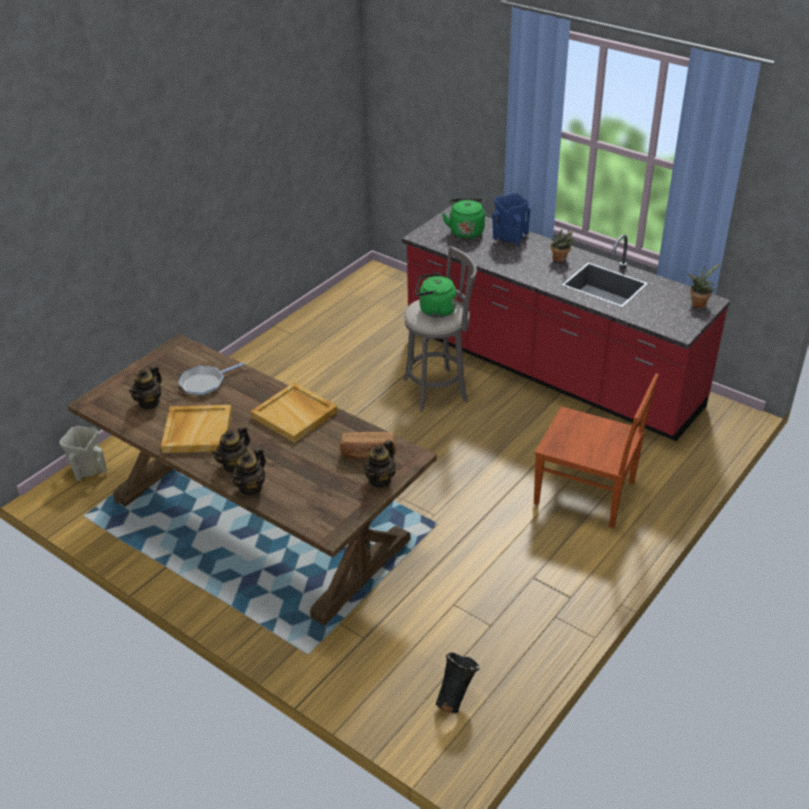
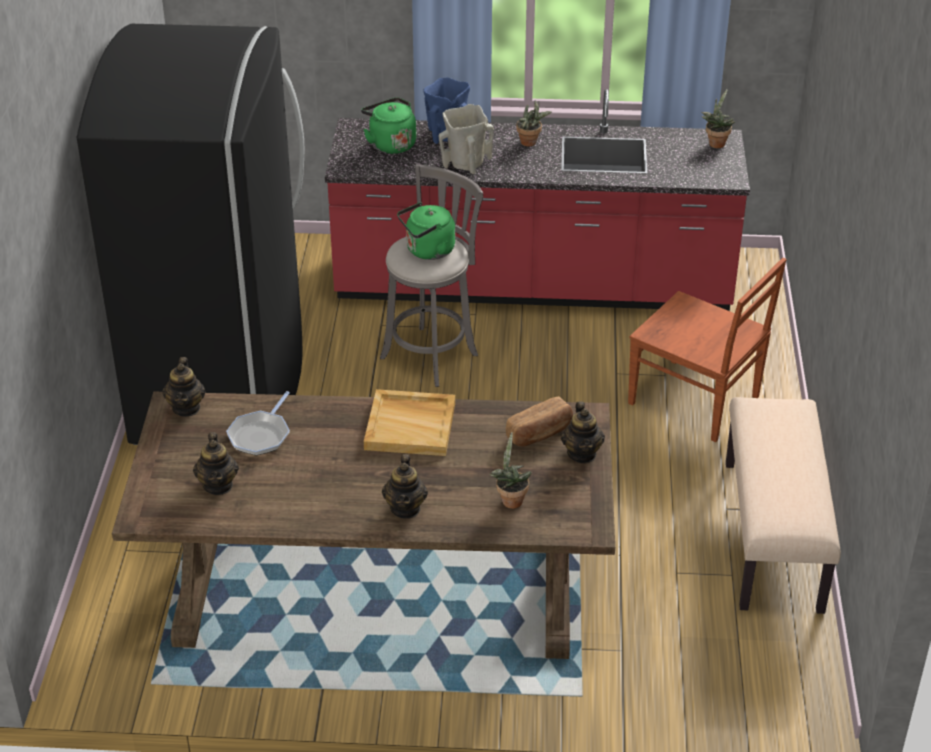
camera: 35 degrees left, 0 degrees up
beige vase [59,426,107,481] -> beige vase moved to [439,104,494,174]
beige tray [161,405,232,453] -> none
teapot [230,447,266,496] -> teapot moved to [162,357,206,417]
black vase [436,652,480,713] -> none
brown chair [534,373,659,528] -> brown chair turned 45 degrees clockwise [628,258,787,442]
none -> black fridge [77,24,305,445]
none -> potted plant [489,432,532,509]
none -> beige bench [726,397,841,614]

